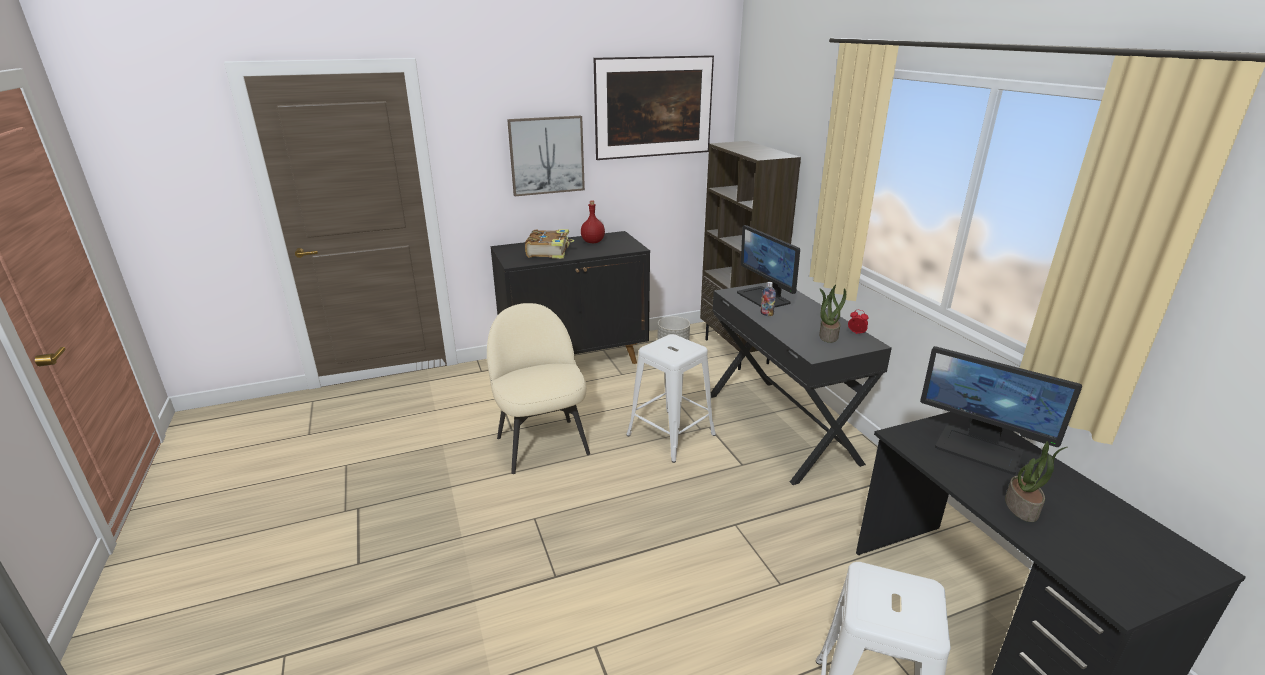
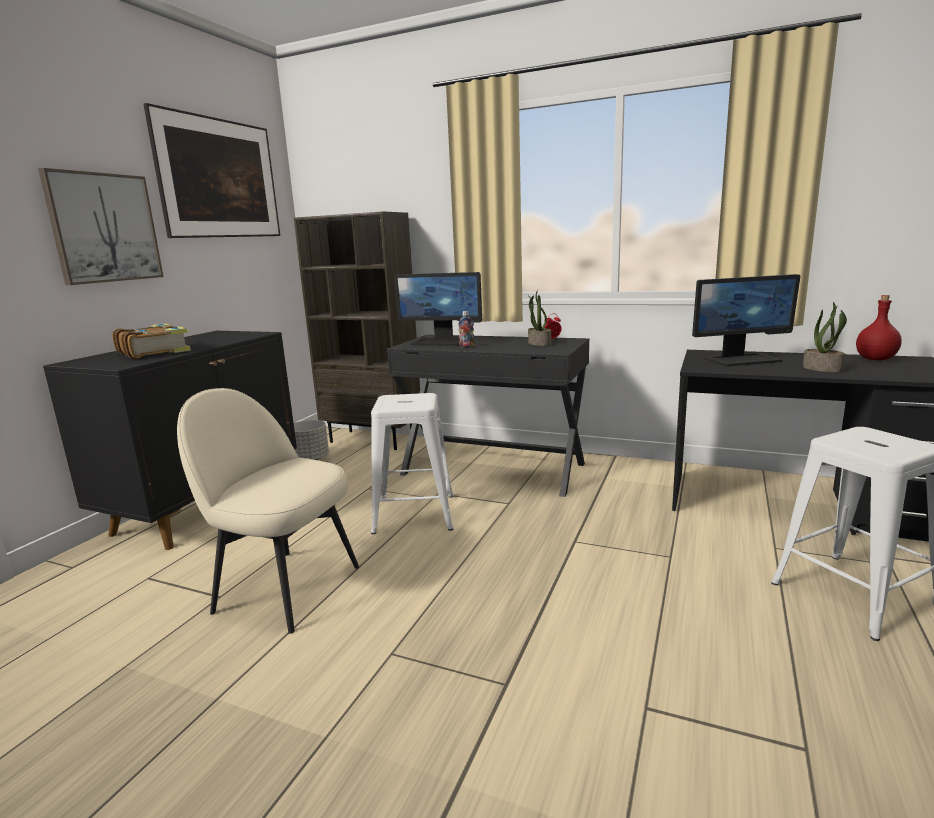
camera: 45 degrees left, 10 degrees down
red bottle [581,201,605,243] -> red bottle moved to [856,295,902,360]

